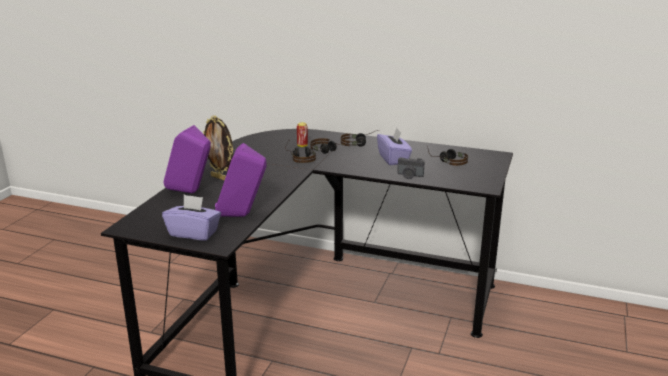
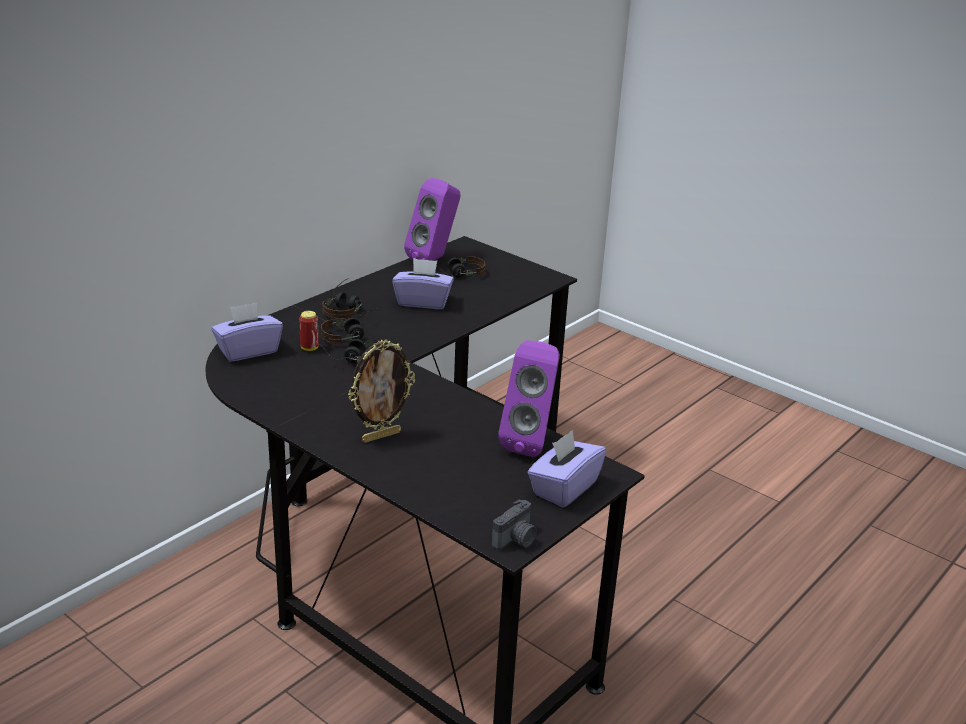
camera: 70 degrees left, 5 degrees up
purple speaker [163,125,211,193] -> purple speaker moved to [404,178,461,261]
camera [397,158,425,179] -> camera moved to [492,499,537,550]
none -> purple tissue box [211,303,283,362]

